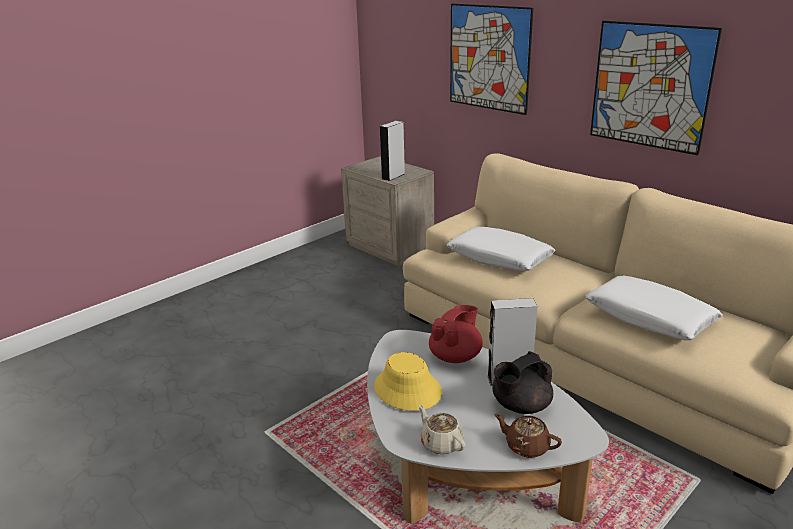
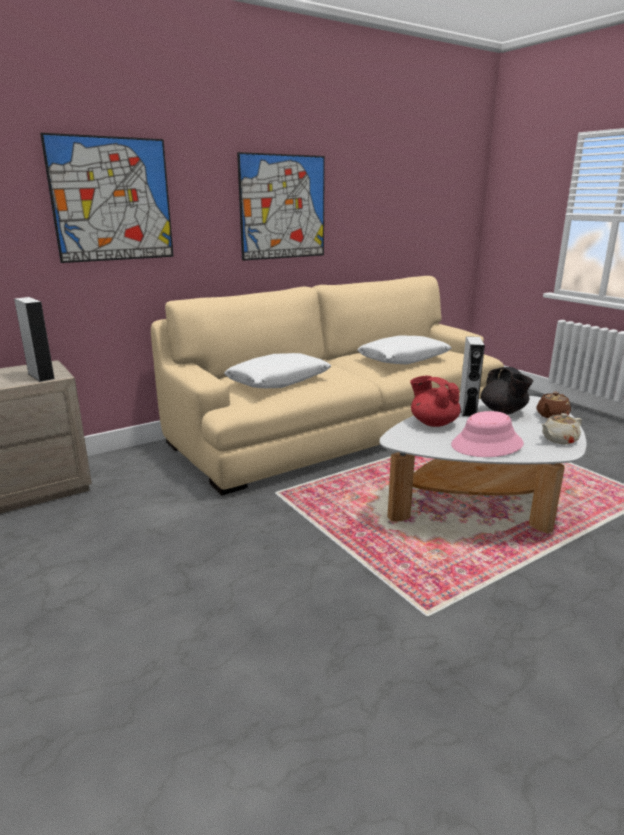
camera: 80 degrees left, 5 degrees down
yellow hat [374,352,442,411] -> pink hat [451,411,524,457]

